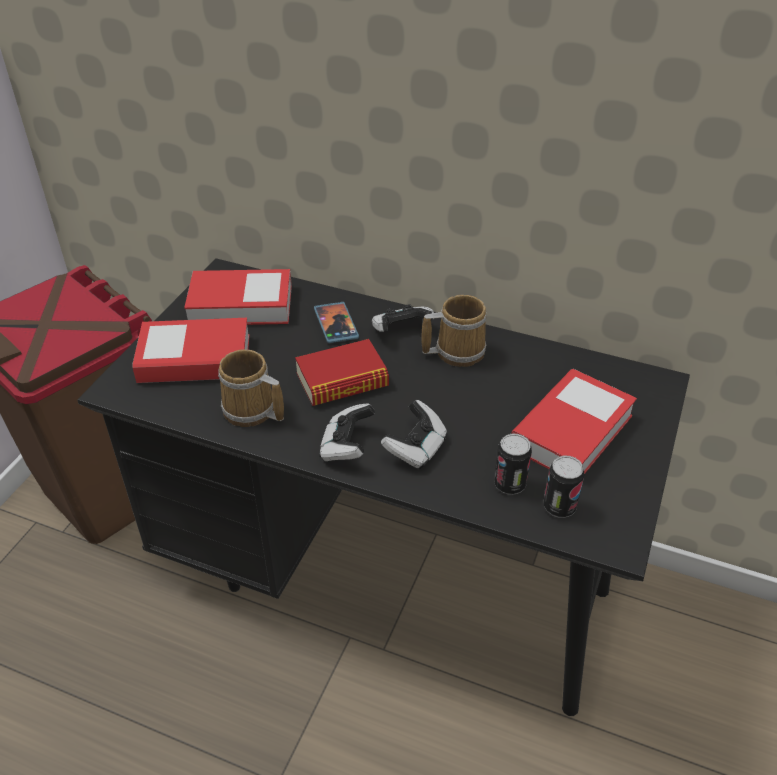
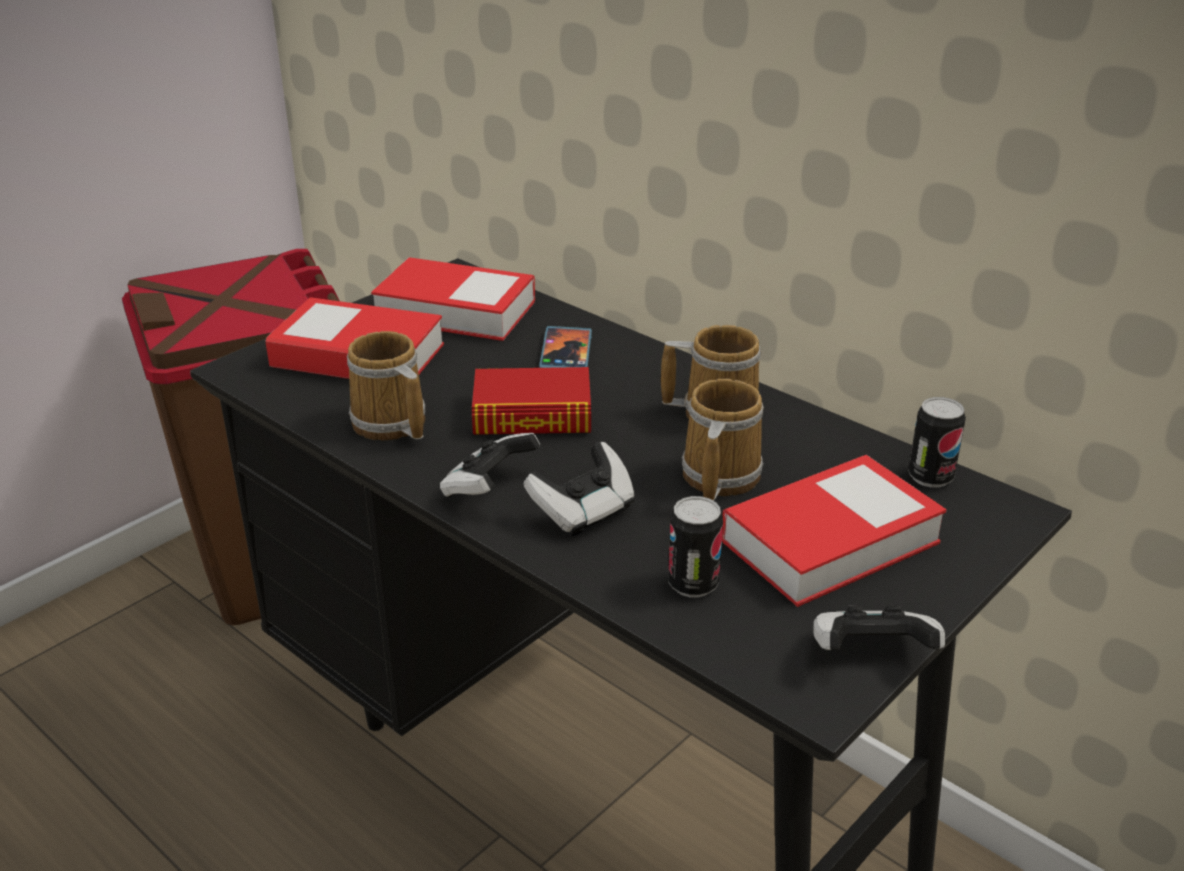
camera: 20 degrees right, 10 degrees down
game controller [372,304,435,332] -> game controller moved to [813,605,945,650]
can [543,455,585,518] -> can moved to [908,397,966,487]
none -> mug [682,379,764,501]

